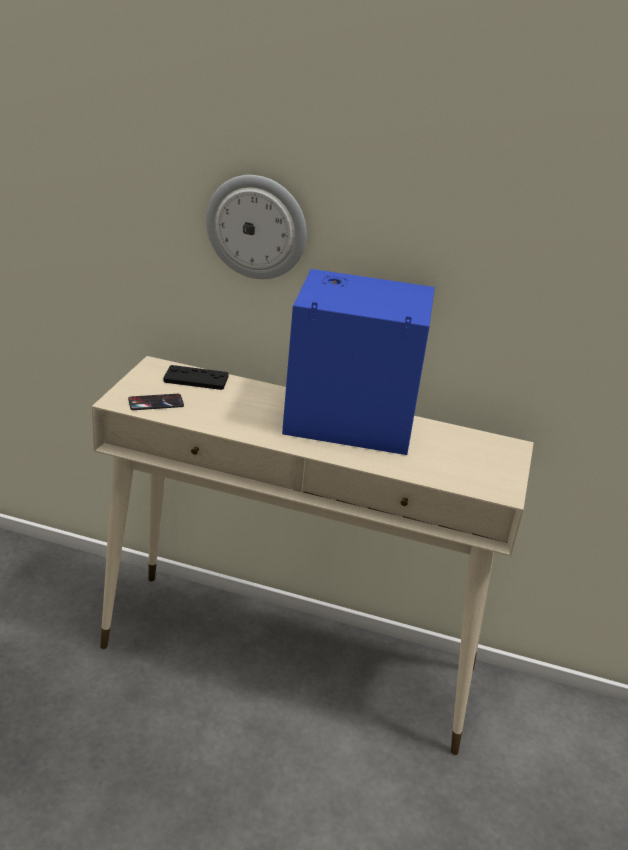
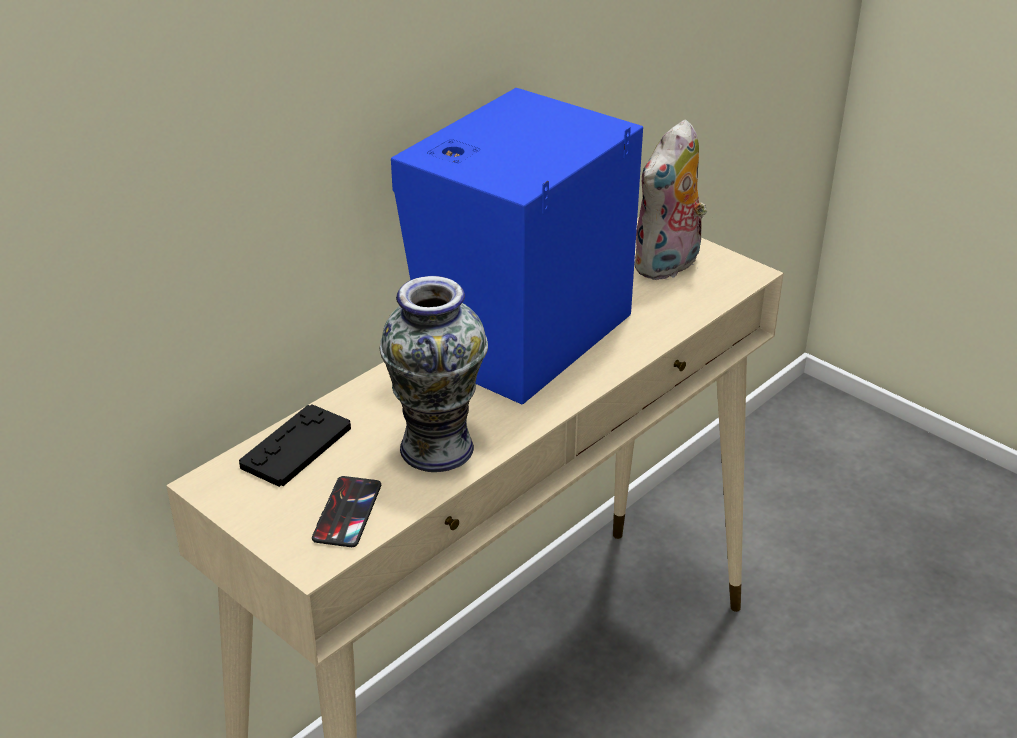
camera: 60 degrees left, 5 degrees up
wall clock [206,175,307,279] -> none
none -> vase [380,276,488,472]
none -> plush toy [634,119,707,280]

